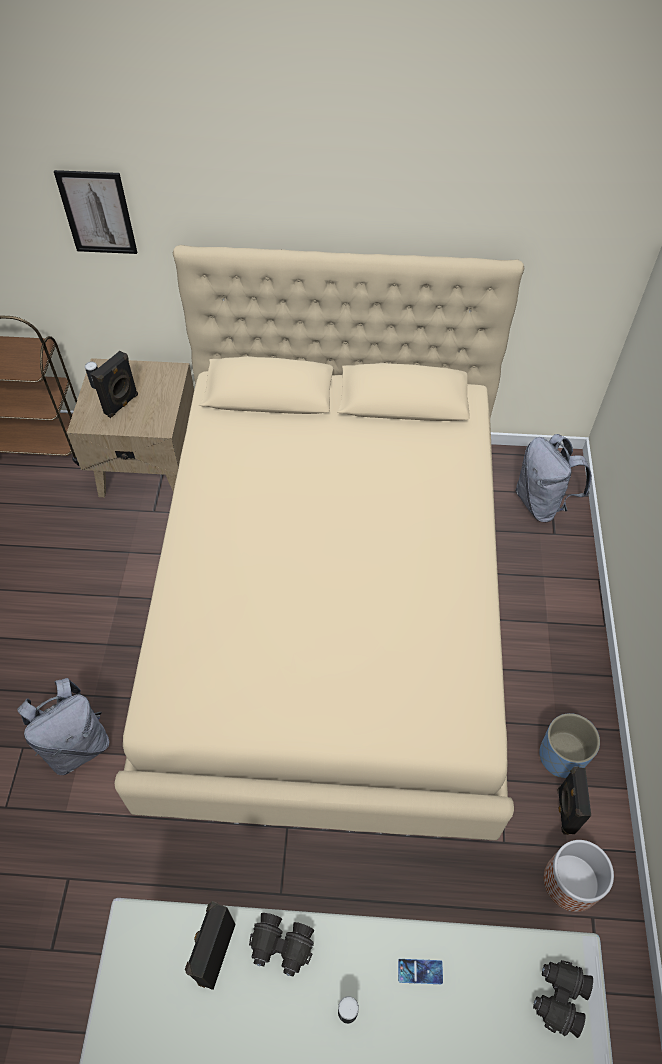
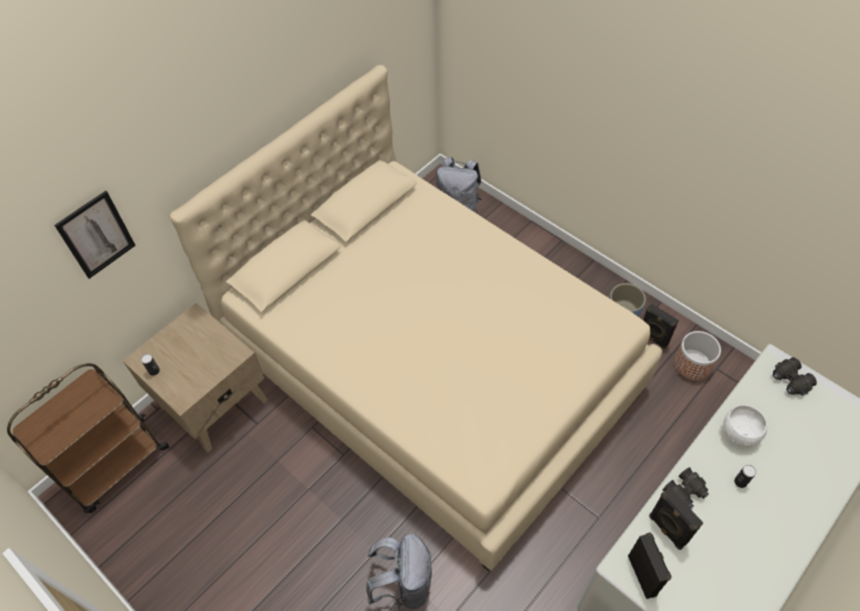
camera: 50 degrees left, 0 degrees up
black speaker [91,351,138,418] -> black speaker moved to [628,532,672,599]
phone [398,959,443,984] -> white bowl [723,405,767,446]

